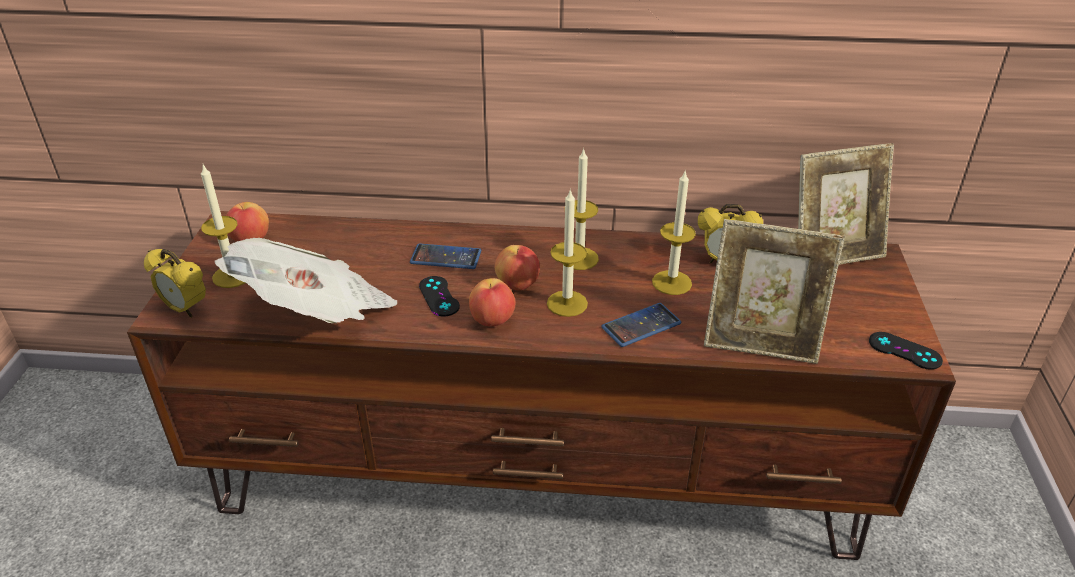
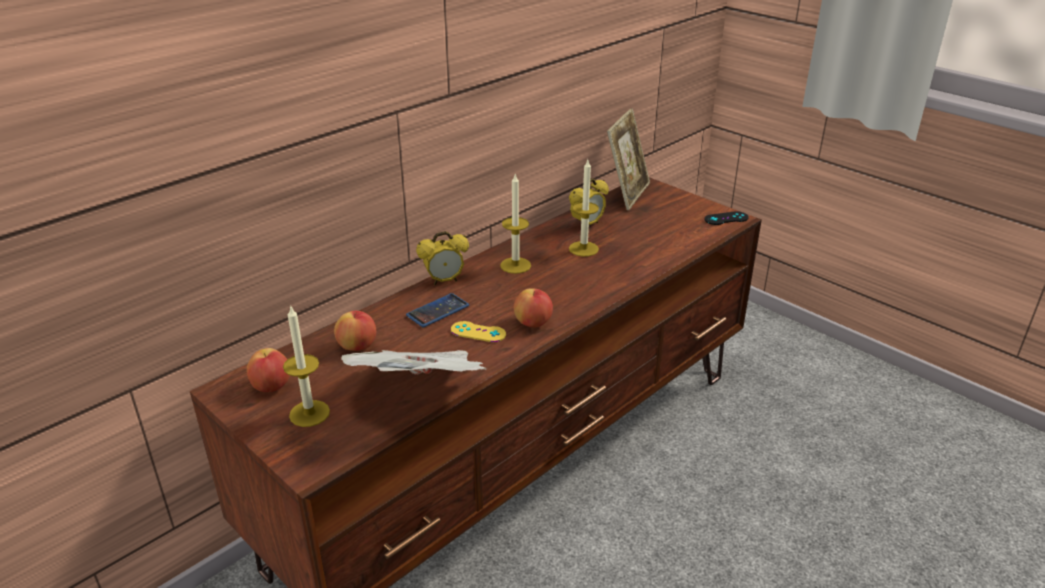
camera: 50 degrees left, 5 degrees down
alarm clock [144,249,206,317] -> alarm clock moved to [416,231,469,285]
black game controller [419,276,460,317] -> yellow game controller [451,321,506,342]
apple [495,245,540,290] -> apple moved to [334,311,376,351]
candle [547,189,588,317] -> none
phone [602,303,681,347] -> none
picture frame [704,219,845,364] -> none

